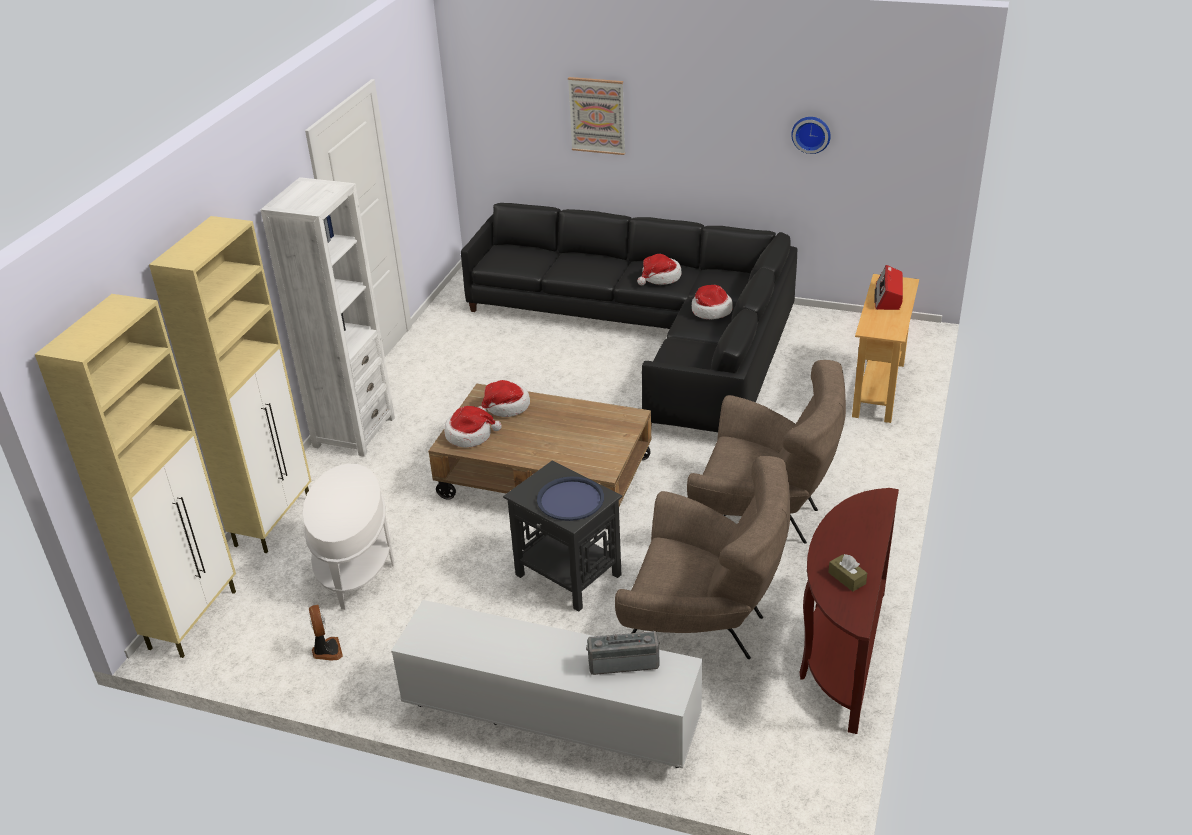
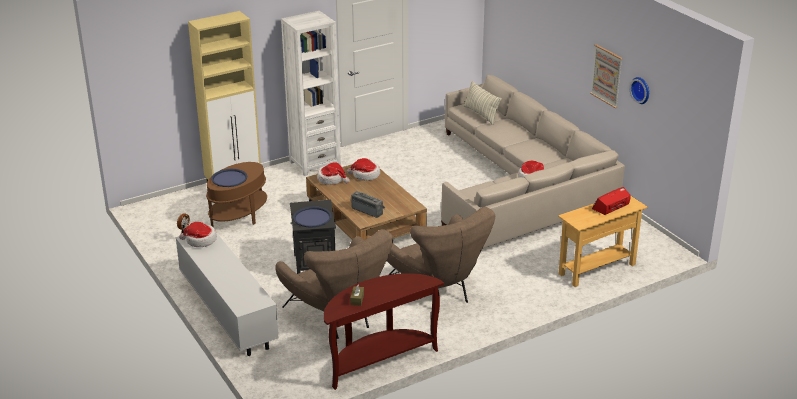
camera: 40 degrees right, 5 degrees down
beige cabinet [35,294,236,658] -> none
white side table [302,464,394,610] -> brown side table [206,162,267,228]
black sofa [461,203,797,432] -> beige sofa [441,75,625,249]
picture [568,77,625,155] -> picture moved to [590,44,623,109]
radio [586,631,660,675] -> radio moved to [351,191,385,218]
hat [637,254,682,285] -> hat moved to [179,222,217,247]
none -> blue tray [211,169,247,187]
none -> pillow [463,81,502,125]

